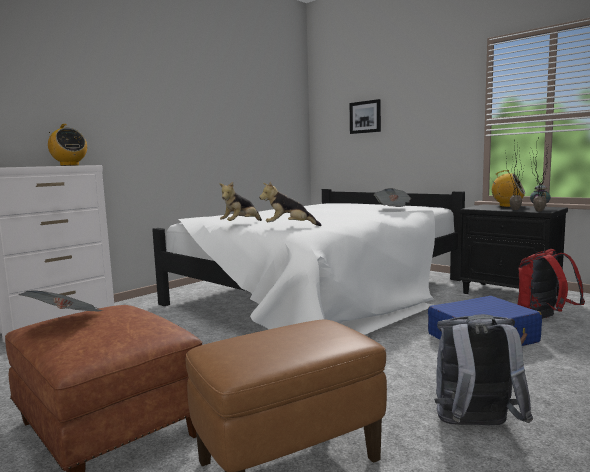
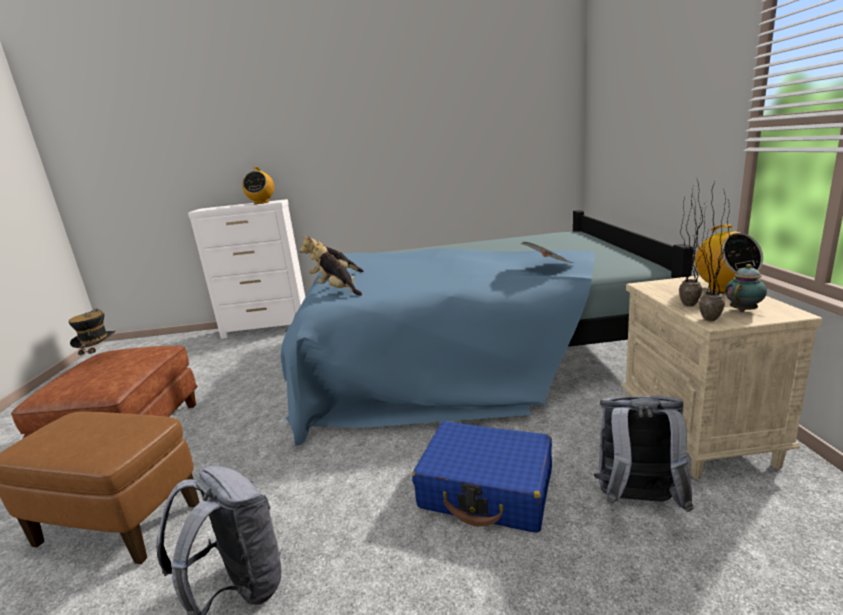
camera: 45 degrees right, 10 degrees up
newspaper [18,290,104,311] -> hat [69,308,116,365]
white bed [152,189,465,335] -> blue bed [281,210,694,446]
picture [350,99,381,134] -> none
black nightstand [459,204,568,296] -> beige nightstand [621,275,822,479]
red backpack [518,249,585,319] -> grey backpack [594,396,694,512]

